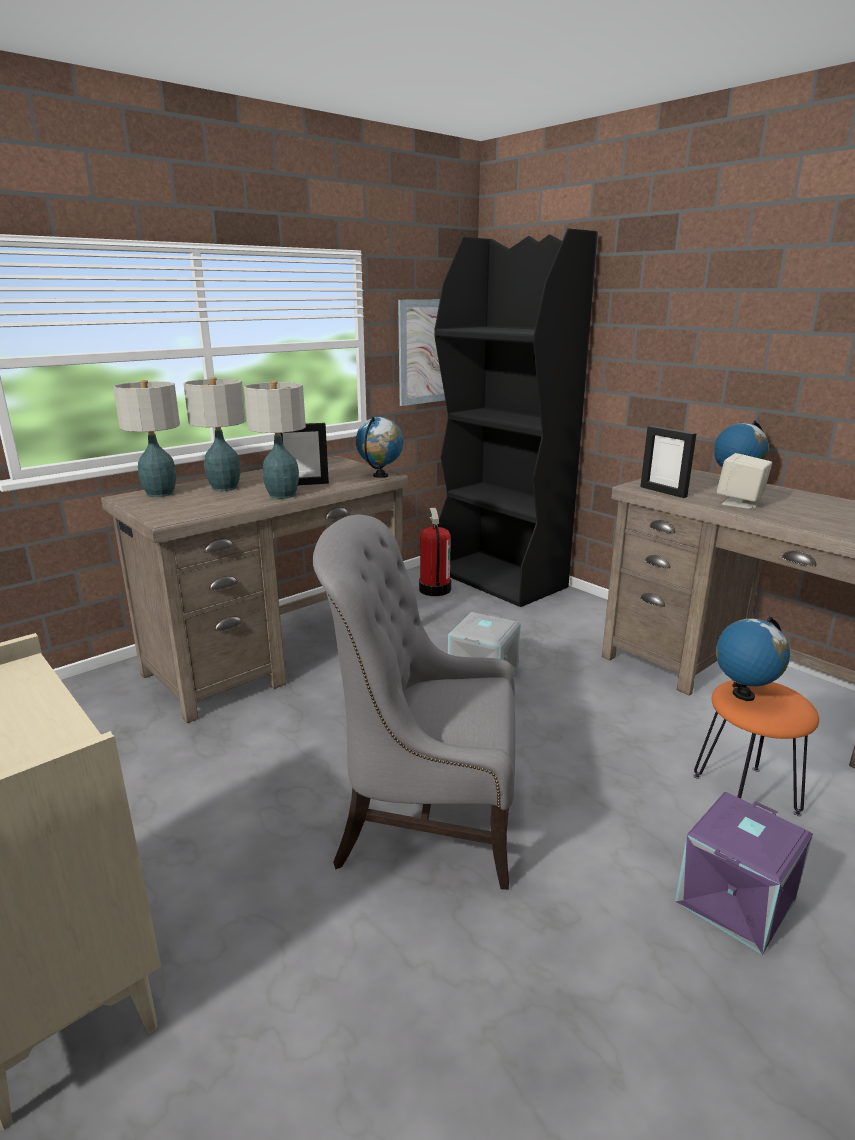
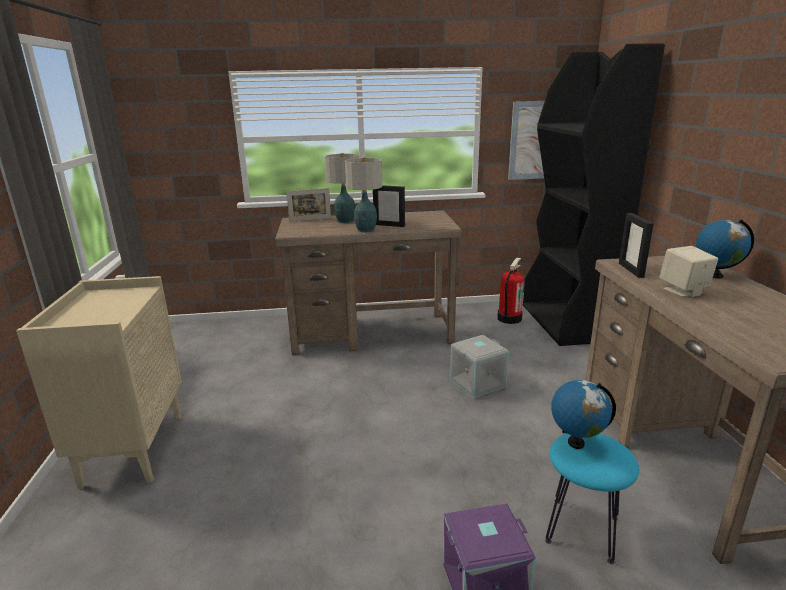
camera: 35 degrees right, 0 degrees up
table lamp [113,380,180,497] -> picture frame [286,188,331,222]
grey chair [313,515,515,890] -> none
globe [356,417,404,478] -> none
orange stool [693,680,819,816] -> turquoise stool [545,434,639,564]

